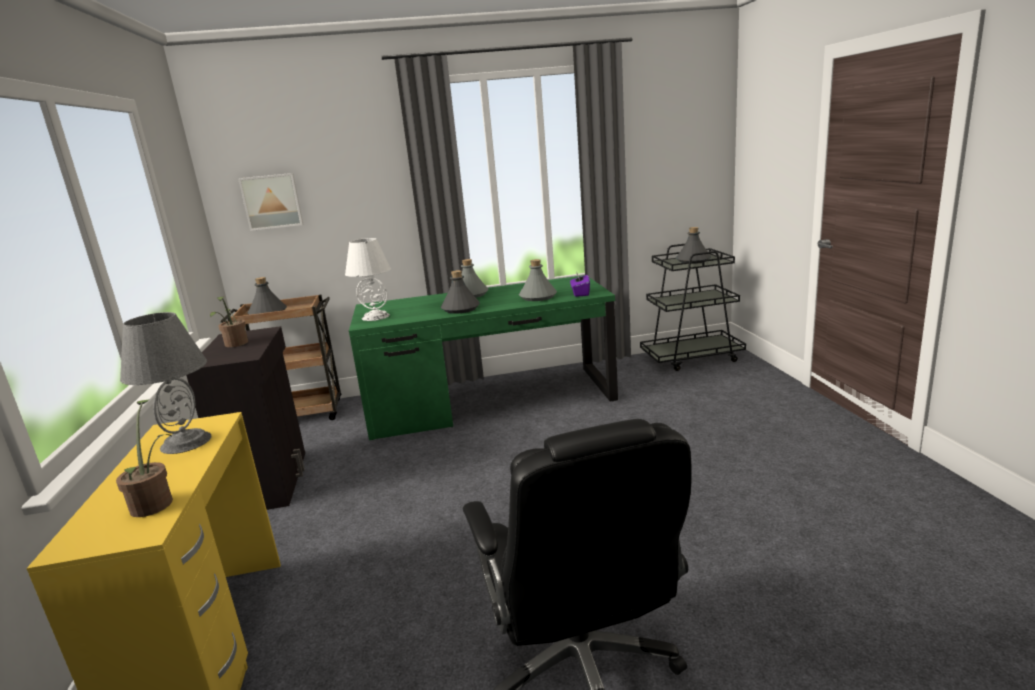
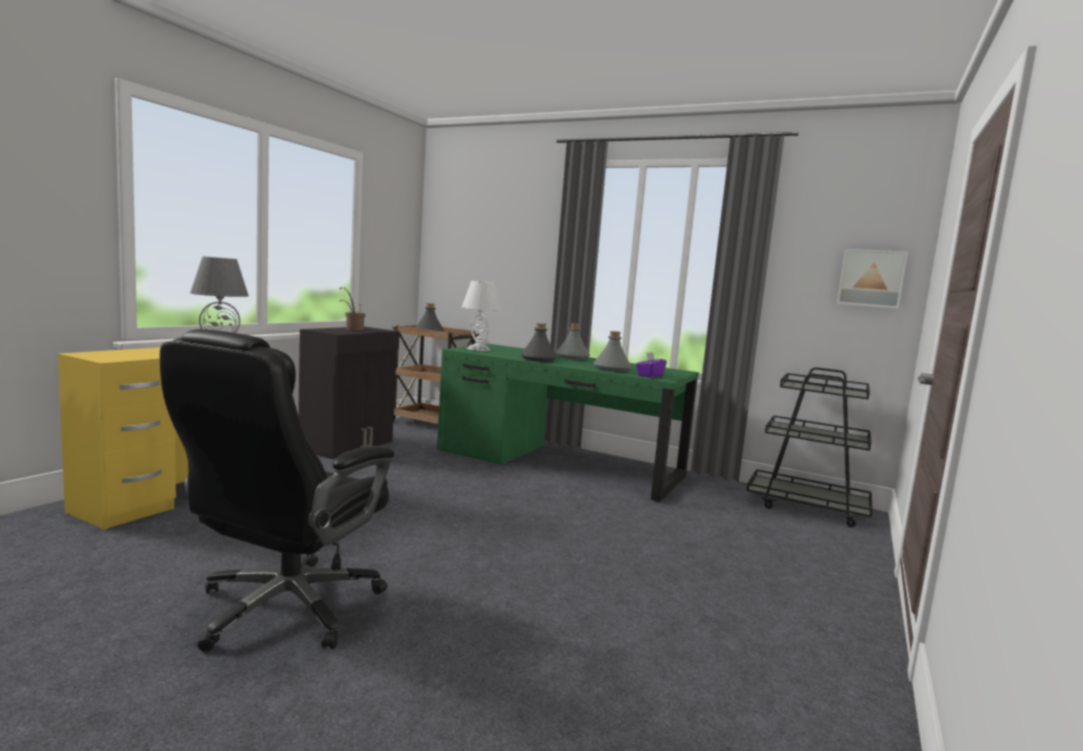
camera: 35 degrees right, 10 degrees down
potted plant [116,399,173,517] -> none
picture [238,173,303,231] -> picture moved to [837,249,908,309]
grey bottle [676,227,711,264] -> none

